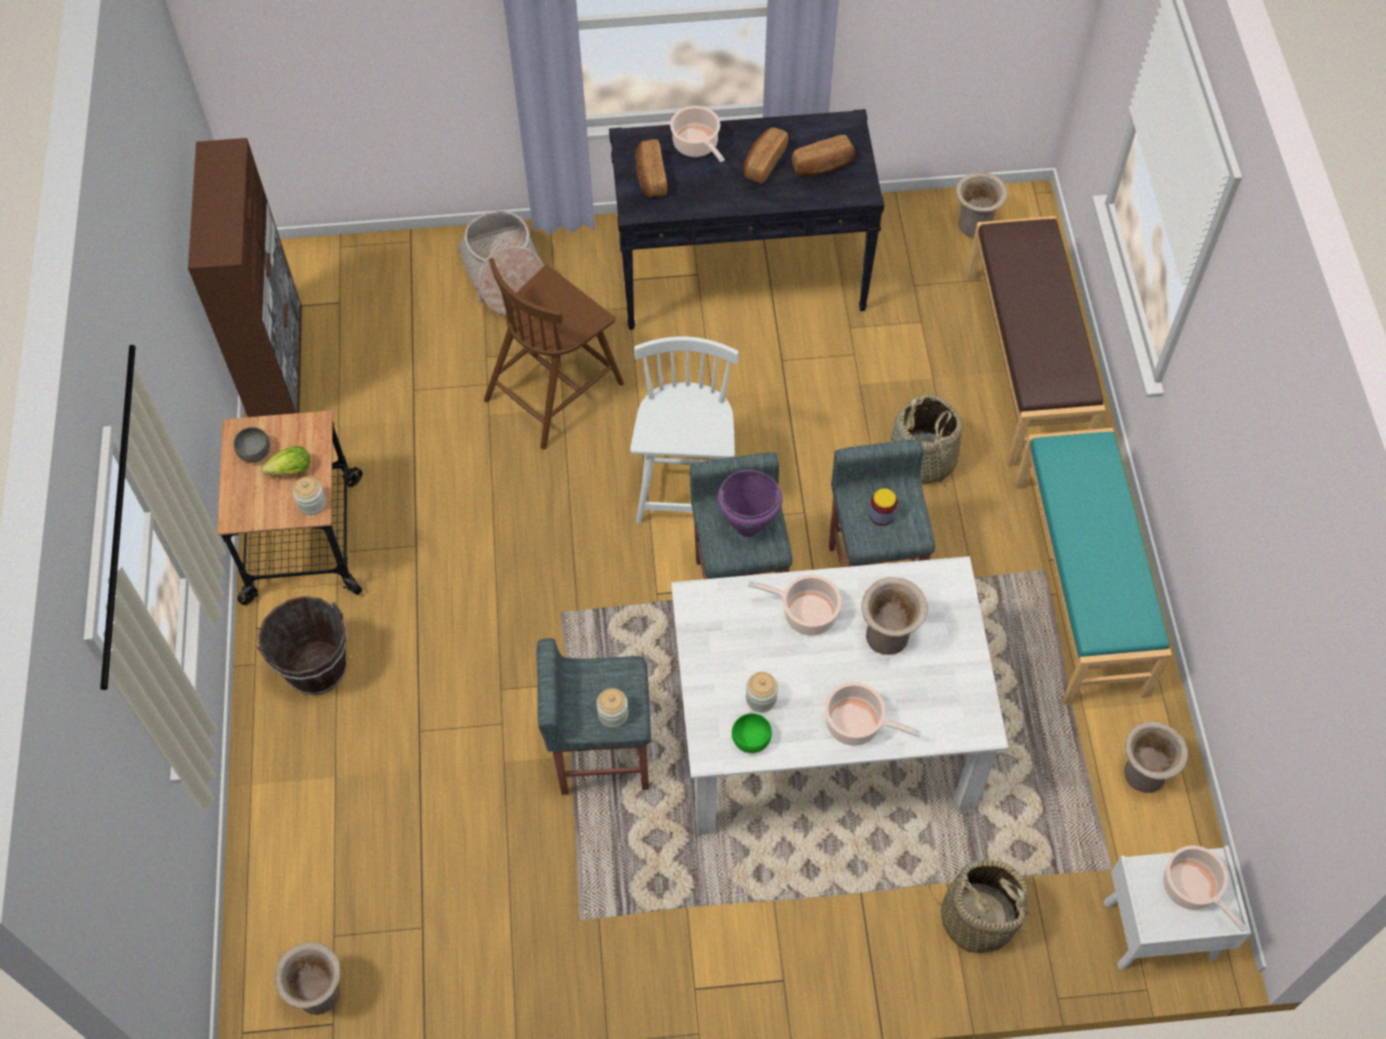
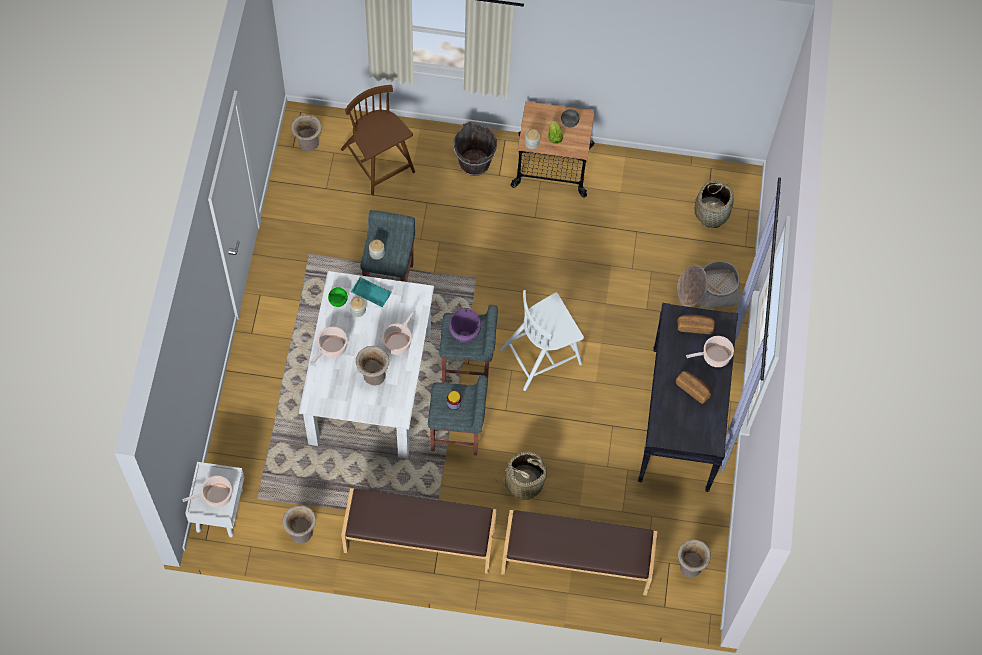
camera: 100 degrees right, 5 degrees up
brown cabinet [188,138,302,417] -> none
brown chair [484,258,624,450] -> brown chair moved to [341,85,415,195]
white chair [630,336,739,524] -> white chair turned 135 degrees clockwise [500,290,584,391]
bread [792,135,855,177] -> none
basket [929,860,1030,953] -> basket moved to [695,181,734,228]
turquoise bench [1015,428,1172,705] -> brown bench [341,488,497,574]
none -> turquoise tray [351,277,391,307]

